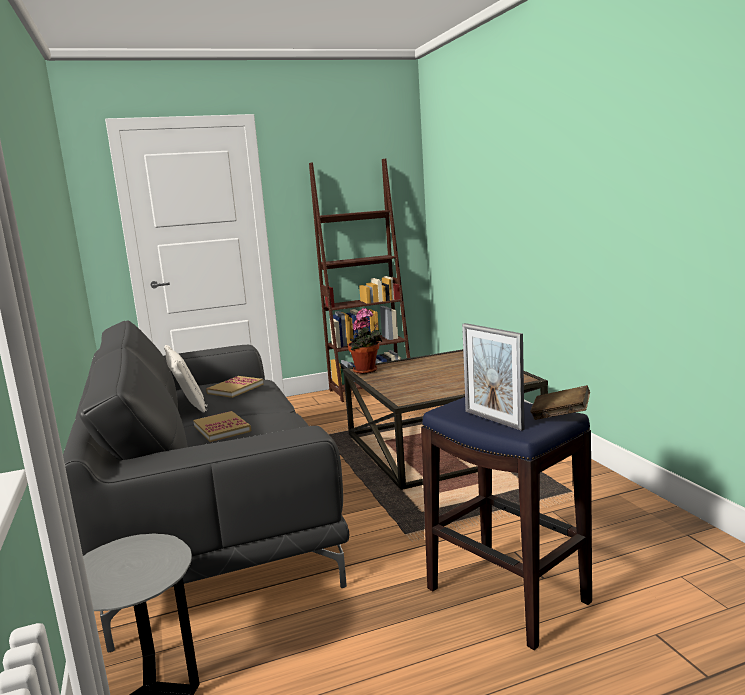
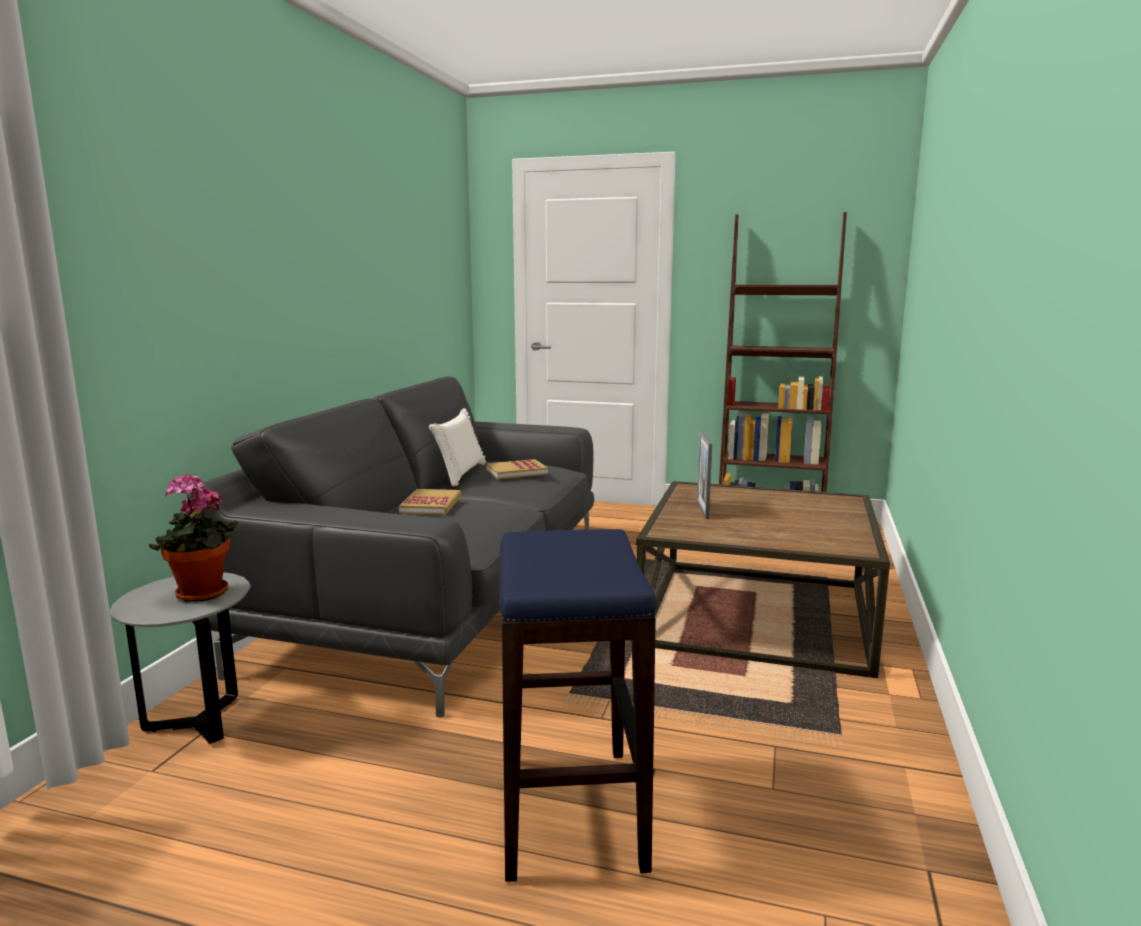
camera: 35 degrees right, 0 degrees up
potted plant [348,308,382,374] -> potted plant moved to [149,474,238,602]
picture frame [462,323,524,431] -> picture frame moved to [697,431,712,519]
brown book [530,385,590,420] -> none

